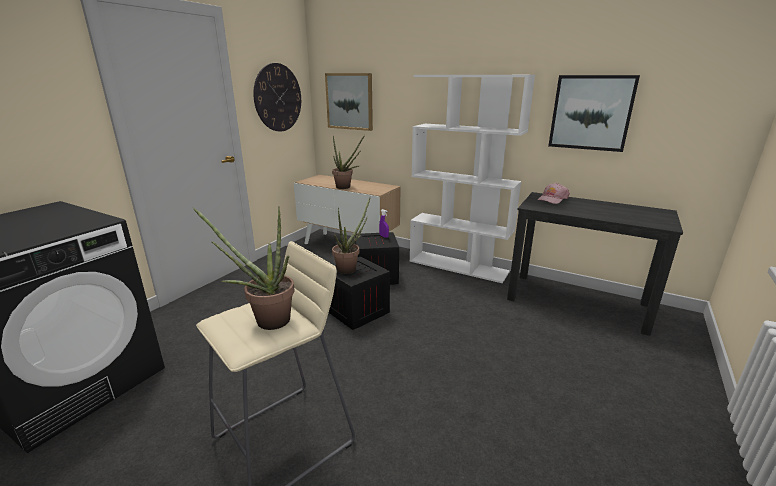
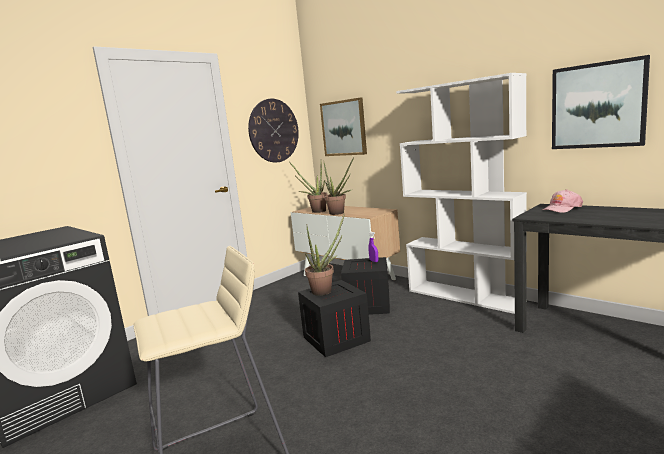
camera: 15 degrees right, 10 degrees down
potted plant [193,206,295,330] -> potted plant moved to [289,161,327,213]

